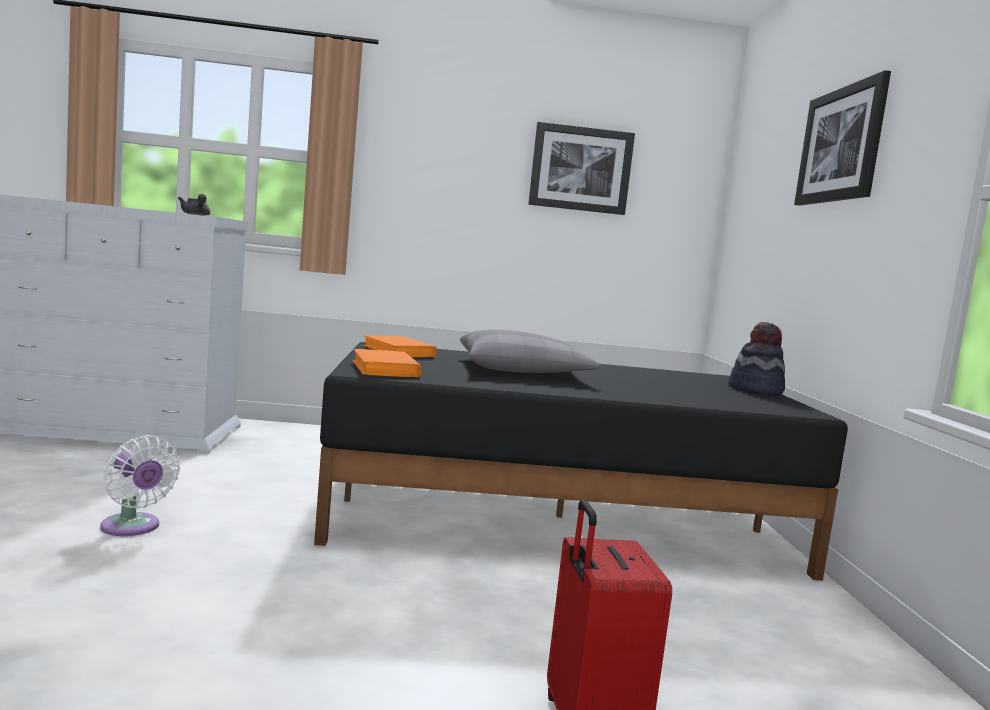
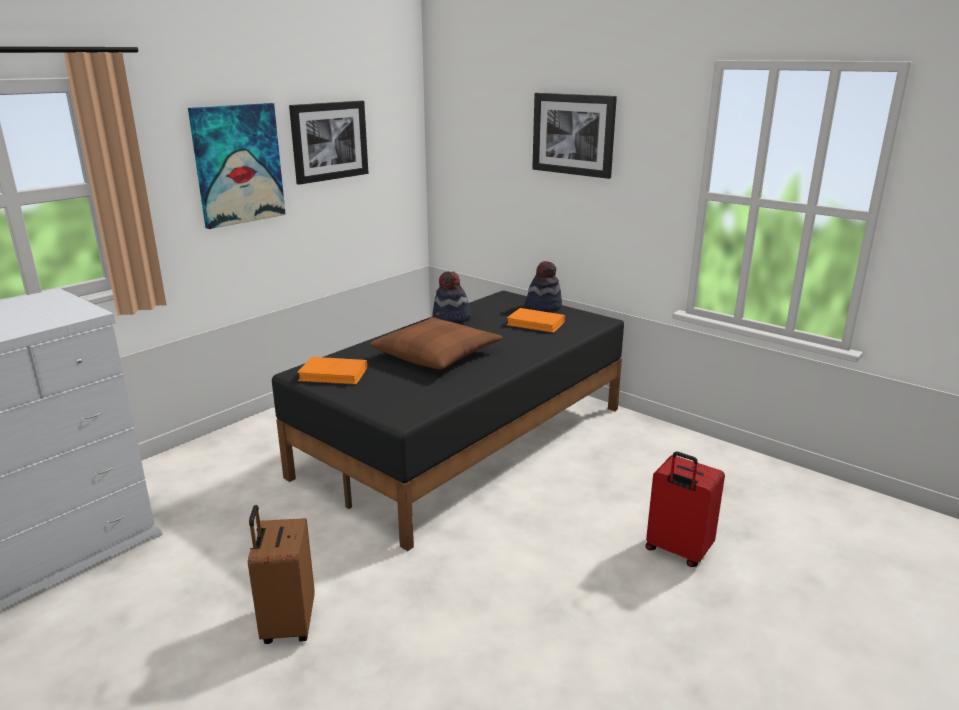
camera: 45 degrees left, 15 degrees up
white fan [100,435,180,536] -> brown suitcase [248,505,315,644]
grey teapot [178,194,210,216] -> none
orange book [353,349,422,377] -> orange book moved to [507,308,565,333]
grey pillow [460,329,599,373] -> brown pillow [370,317,503,369]
none -> picture [188,103,286,229]
none -> hat [432,272,472,323]

